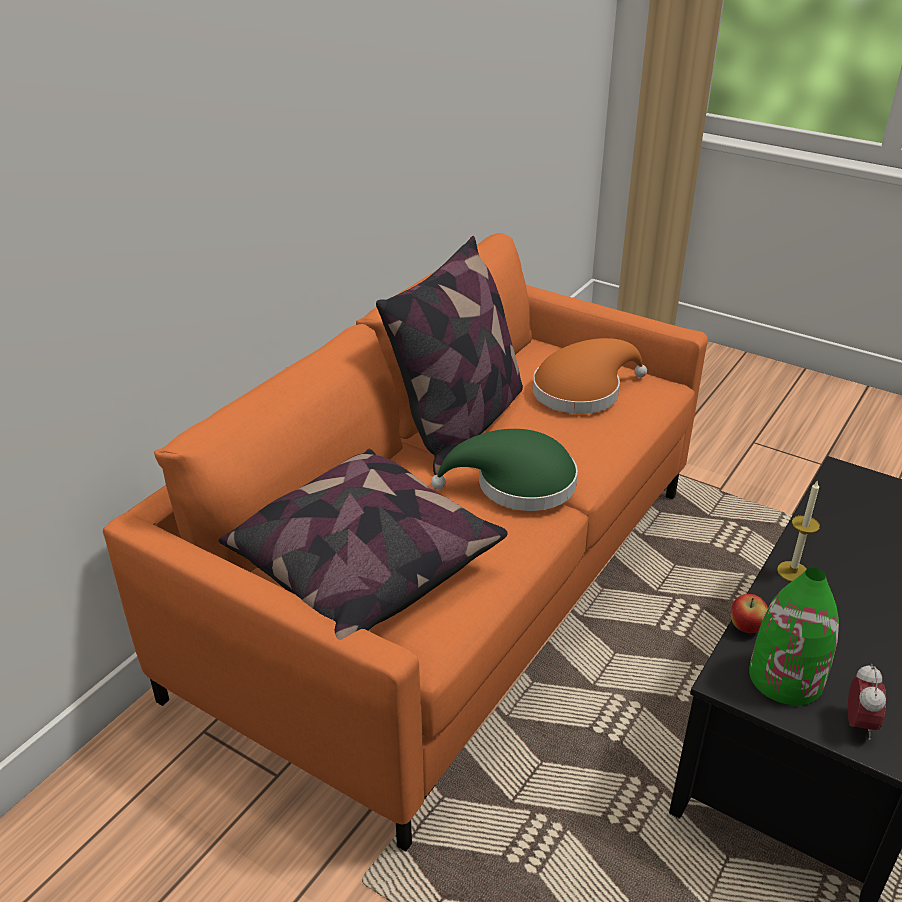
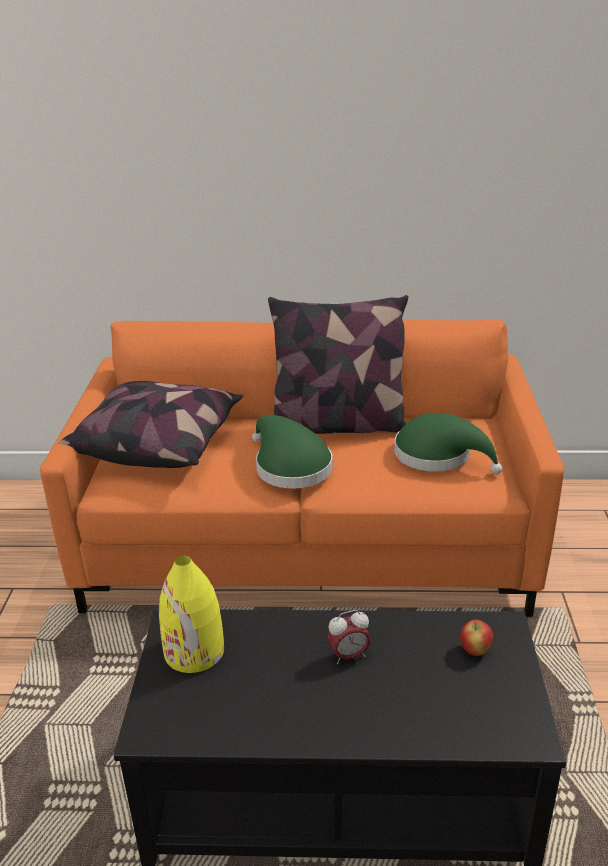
camera: 60 degrees right, 5 degrees down
orange hat [532,338,647,414] -> green hat [394,413,502,474]
apple [731,594,768,633] -> apple moved to [460,620,493,656]
green vase [749,568,839,705] -> yellow vase [159,556,224,673]
candle [777,480,820,582] -> none
alarm clock [848,664,886,740] -> alarm clock moved to [327,610,371,664]

